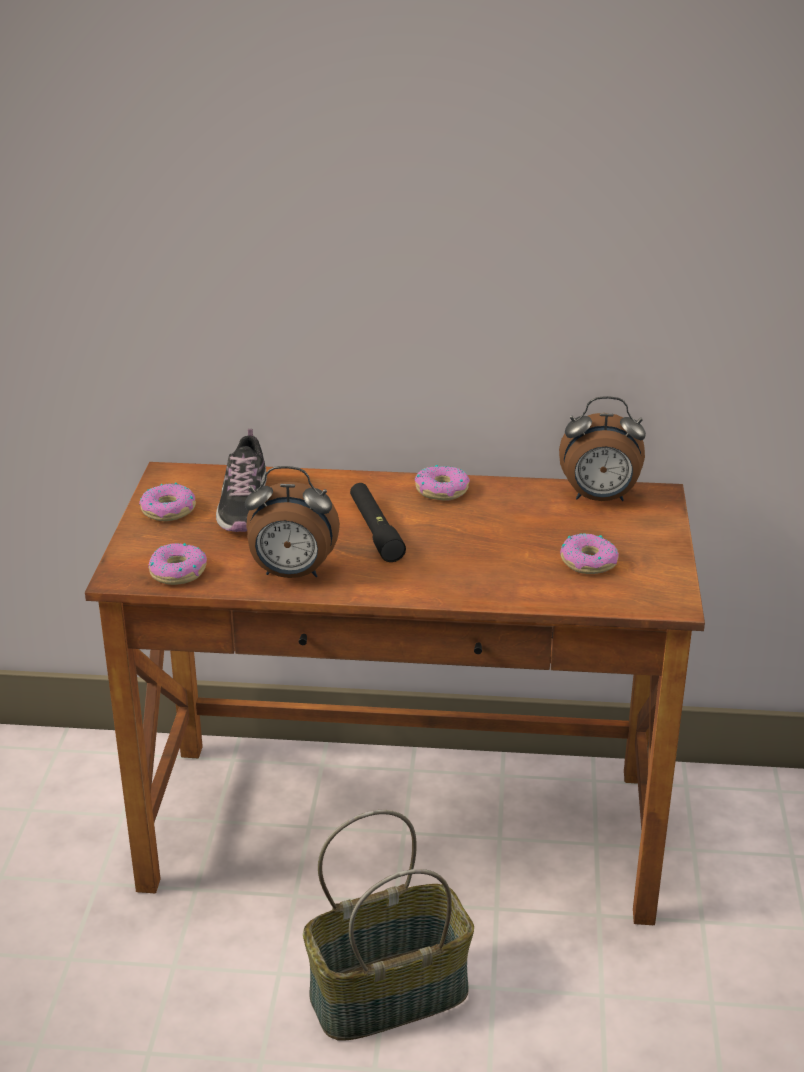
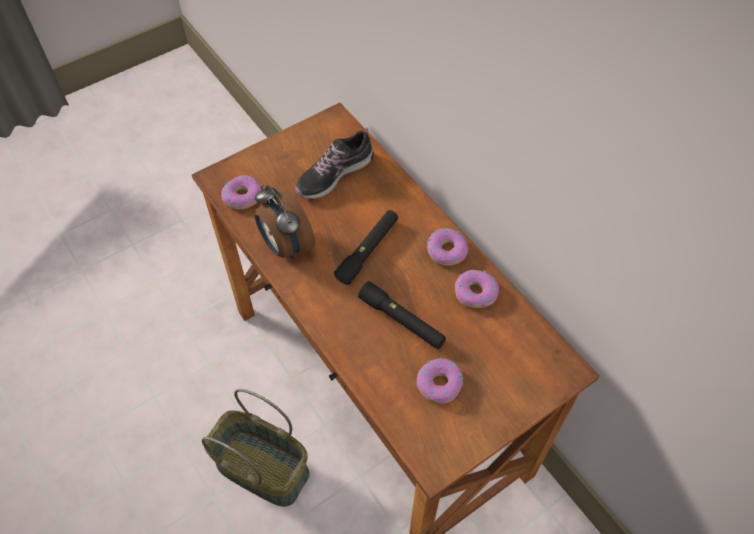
camera: 50 degrees right, 25 degrees up
donut [139,483,196,521] -> donut moved to [455,270,499,308]
alarm clock [559,396,646,501] -> none
none -> black flashlight [358,281,446,349]

